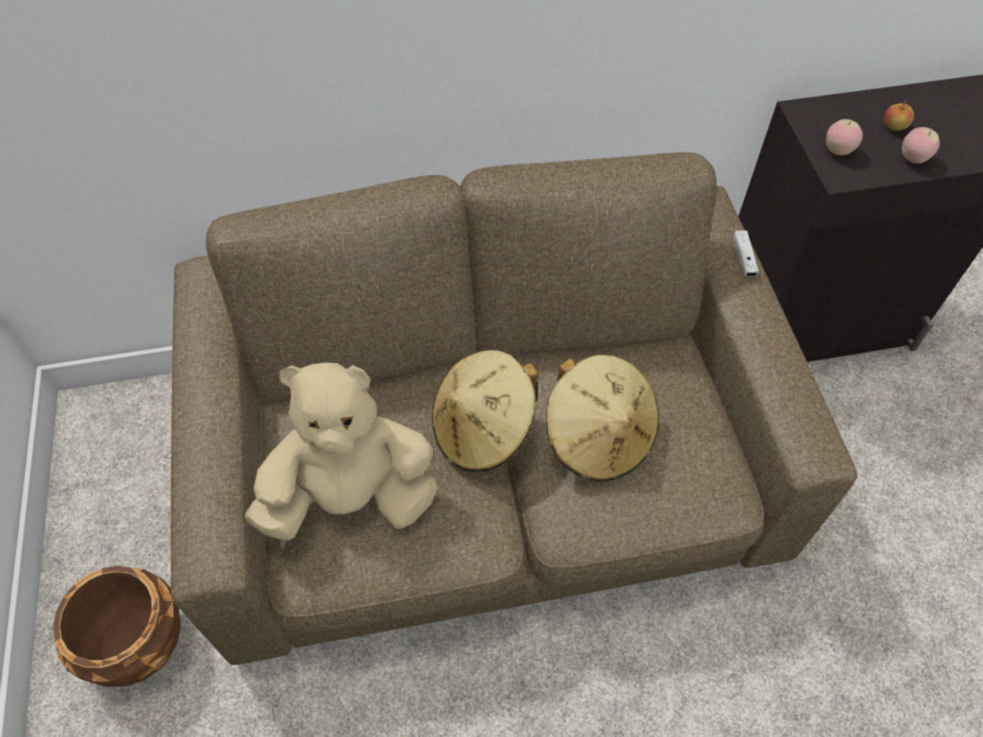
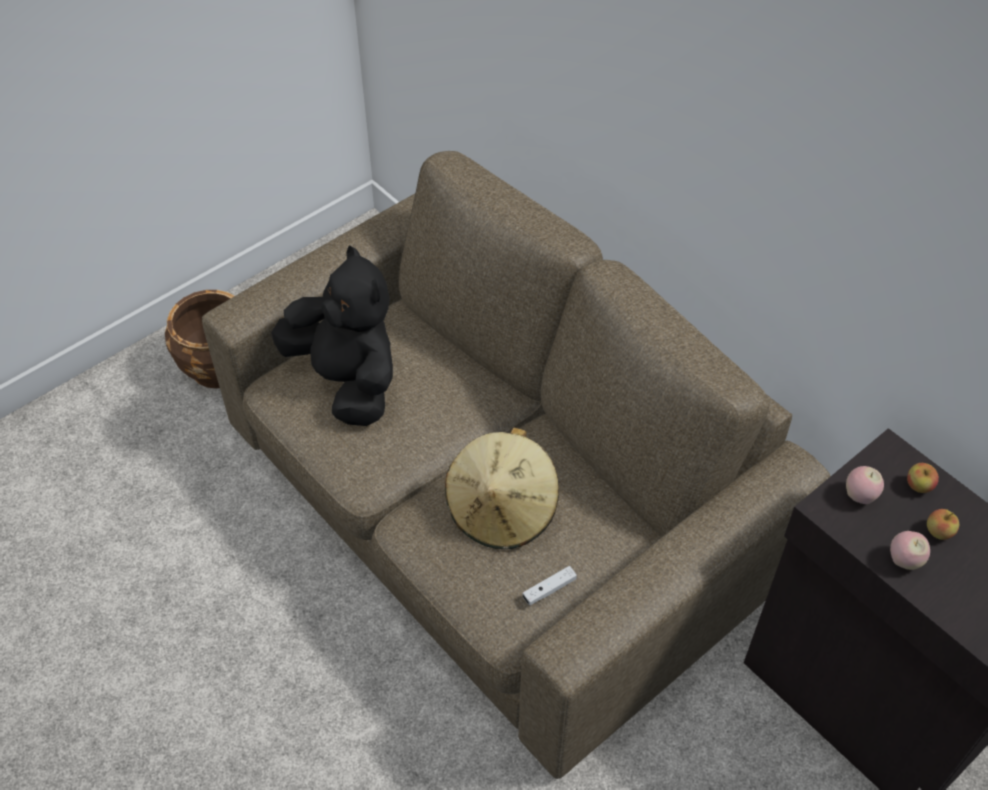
camera: 60 degrees right, 5 degrees down
beige plush toy [245,363,438,540] -> black plush toy [271,246,393,426]
beige hat [432,350,538,472] -> none
white game controller [733,230,759,277] -> white game controller moved to [522,566,577,606]
none -> apple [907,463,939,493]

